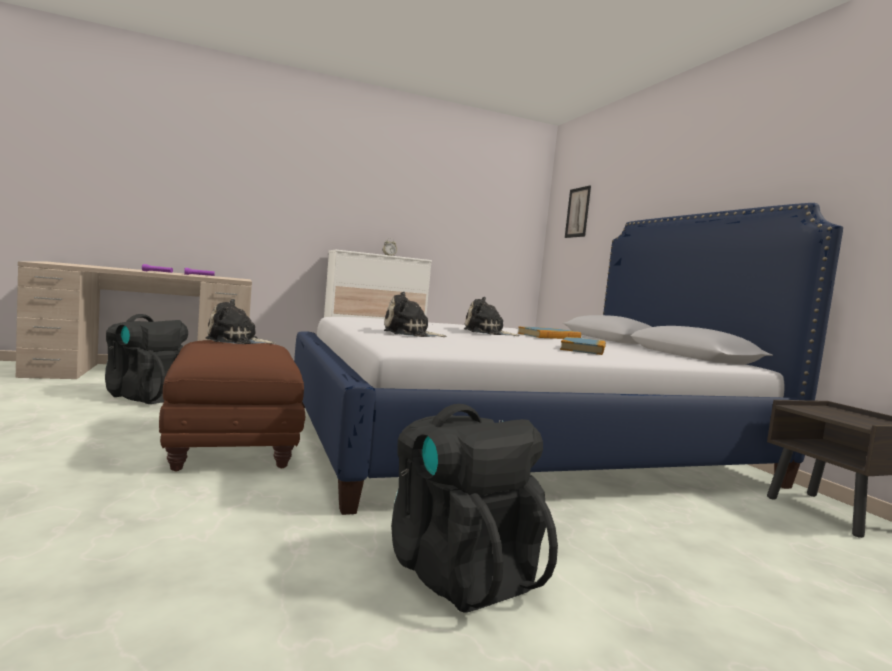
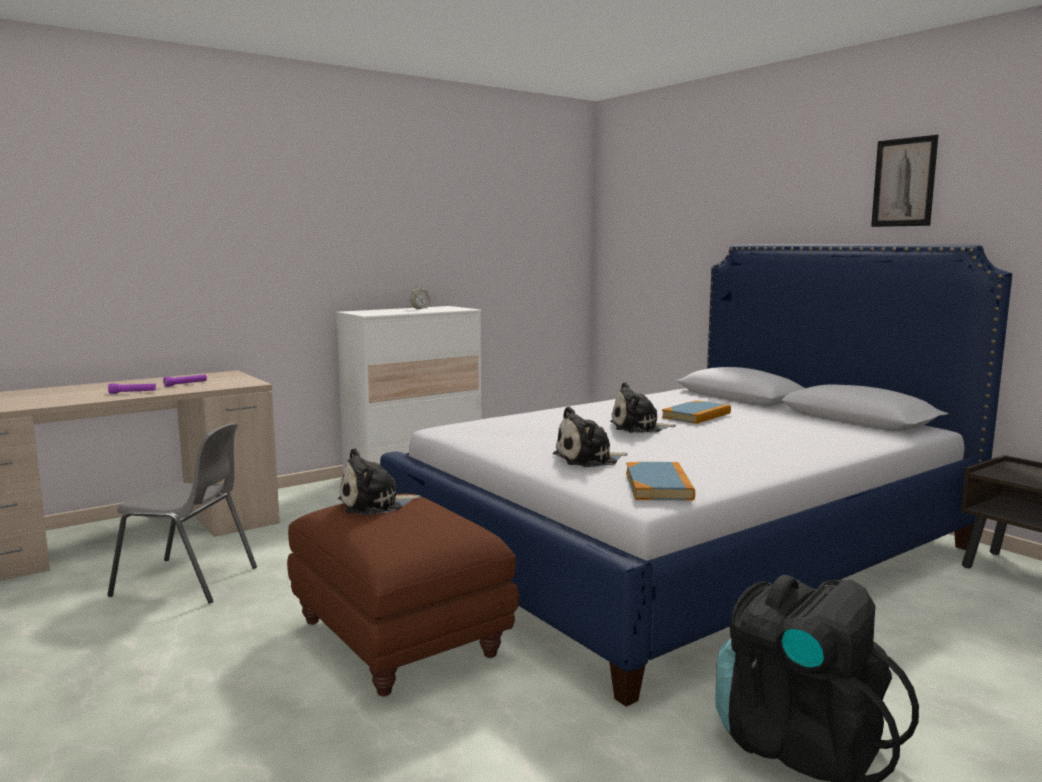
camera: 15 degrees left, 5 degrees up
black backpack [105,314,188,404] -> grey chair [107,423,257,604]
book [560,337,606,355] -> book moved to [626,462,695,501]
picture [565,186,591,238] -> picture moved to [871,135,938,227]

